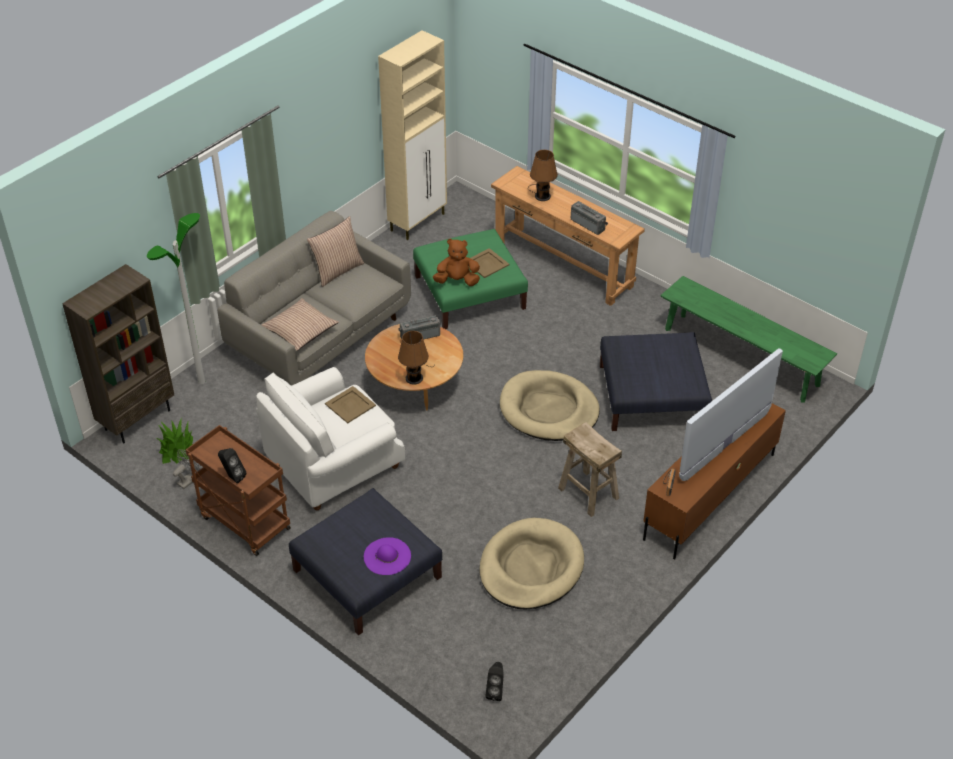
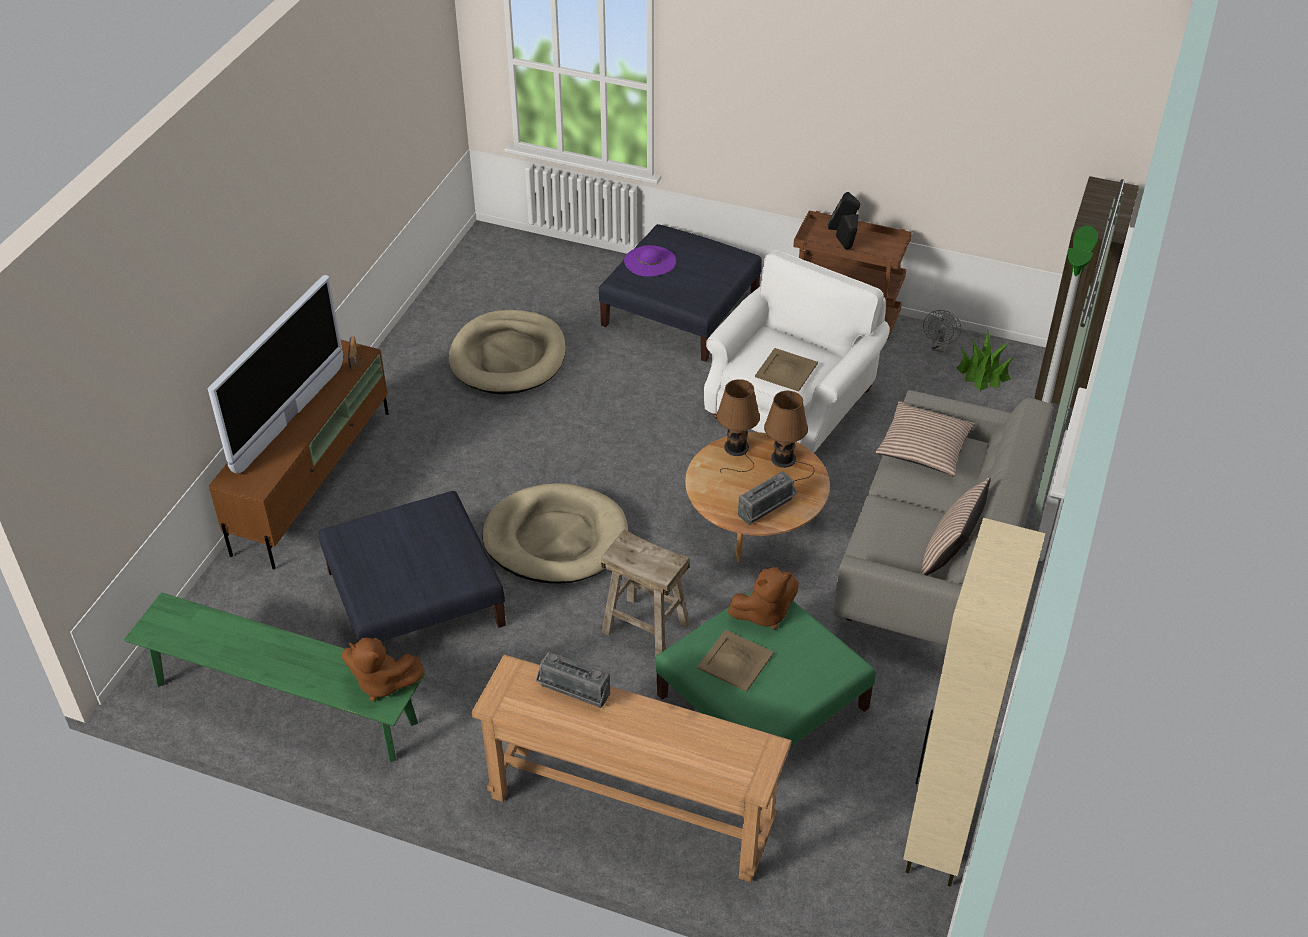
camera: 160 degrees right, 0 degrees up
black speaker [485,662,504,701] -> black speaker moved to [836,214,858,250]
brown table lamp [528,150,558,201] -> brown table lamp moved to [764,391,814,481]
beige stool [558,422,622,517] -> beige stool moved to [601,530,690,657]
none -> brown plush toy [342,638,425,702]

